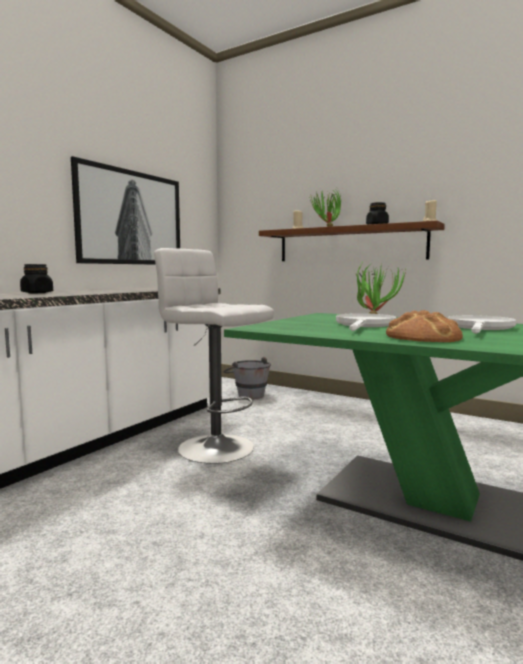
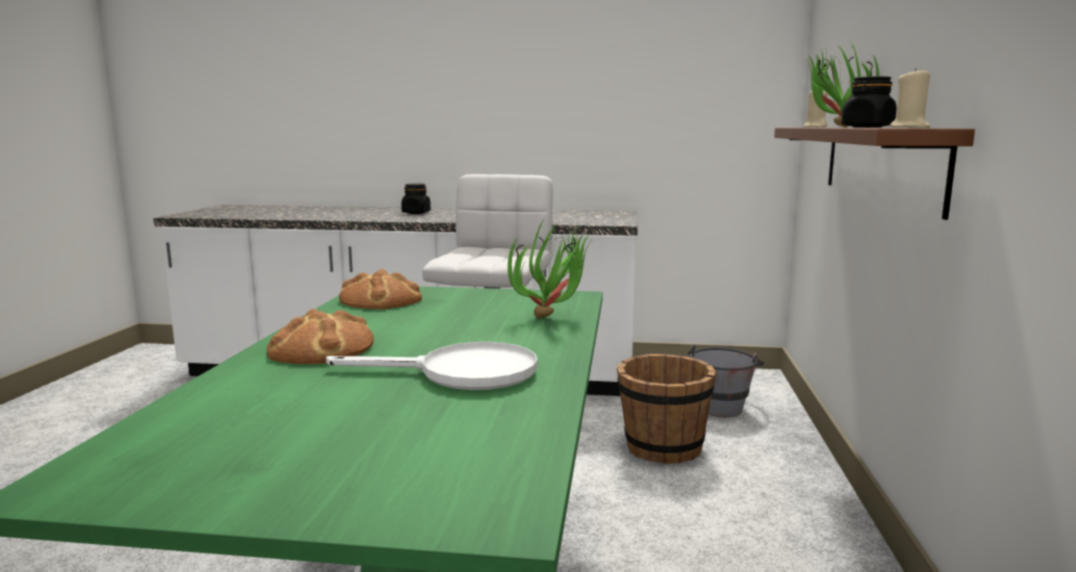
camera: 65 degrees right, 5 degrees up
picture [71,156,180,265] -> none
white frying pan [336,313,396,331] -> none
none -> bread [339,269,422,310]
none -> brown bucket [617,354,716,464]

